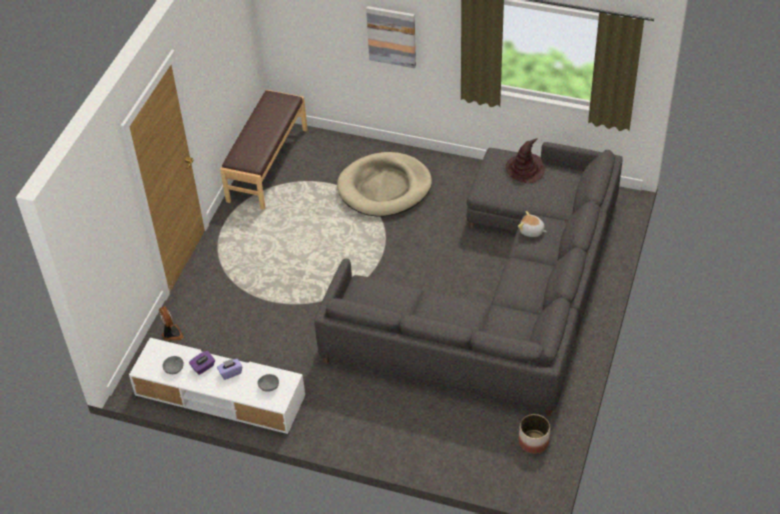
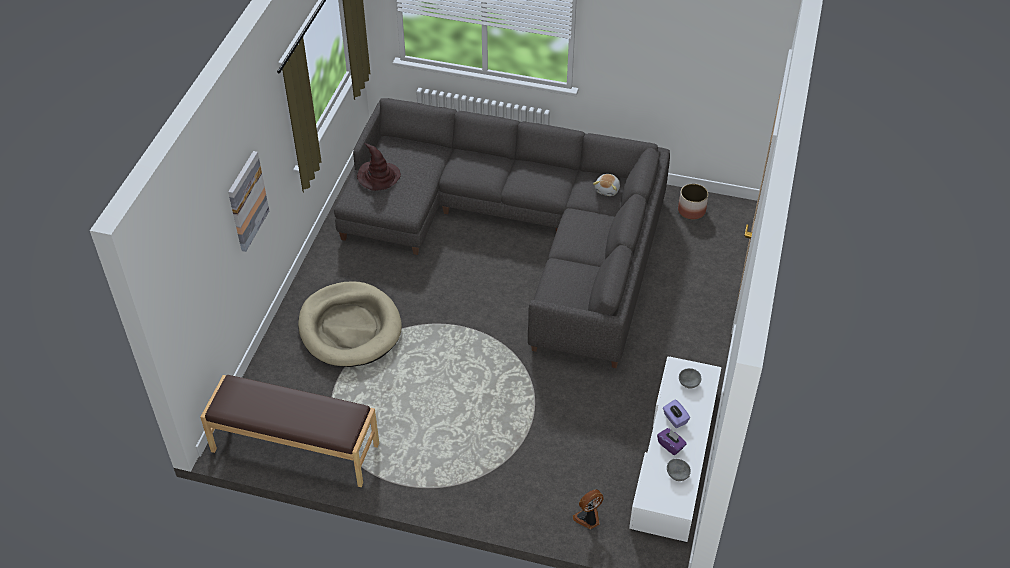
camera: 95 degrees left, 0 degrees up
plush toy [518,211,547,237] -> plush toy moved to [593,174,620,196]

